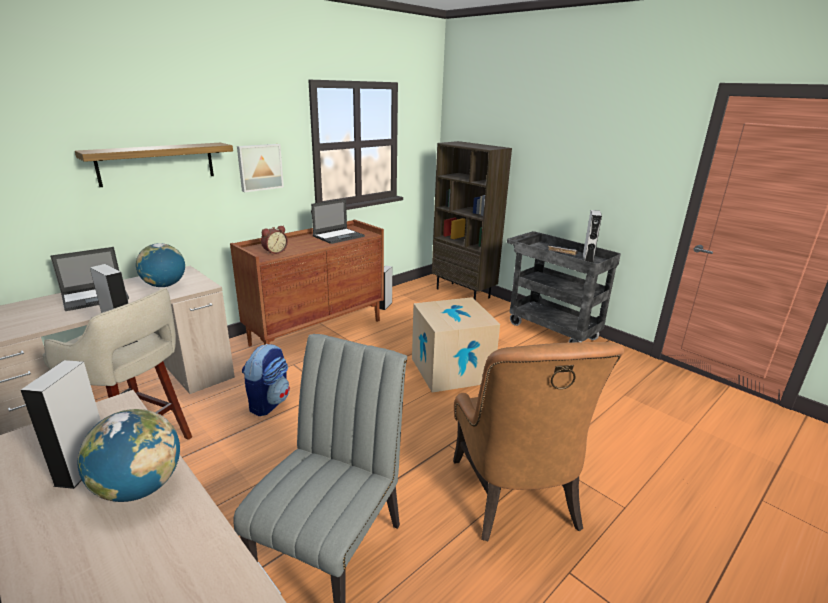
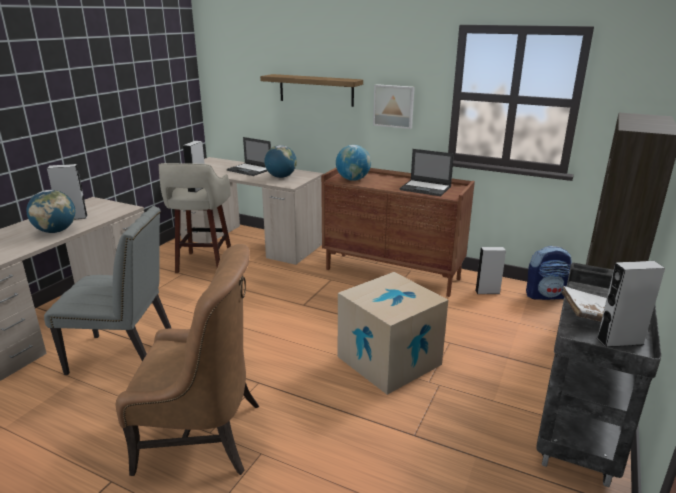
camera: 70 degrees right, 0 degrees up
backpack [242,344,290,416] -> backpack moved to [526,246,572,300]
alarm clock [261,225,288,255] -> globe [336,145,371,181]
brown chair [453,342,624,541] -> brown chair turned 150 degrees counterclockwise [115,244,259,476]

